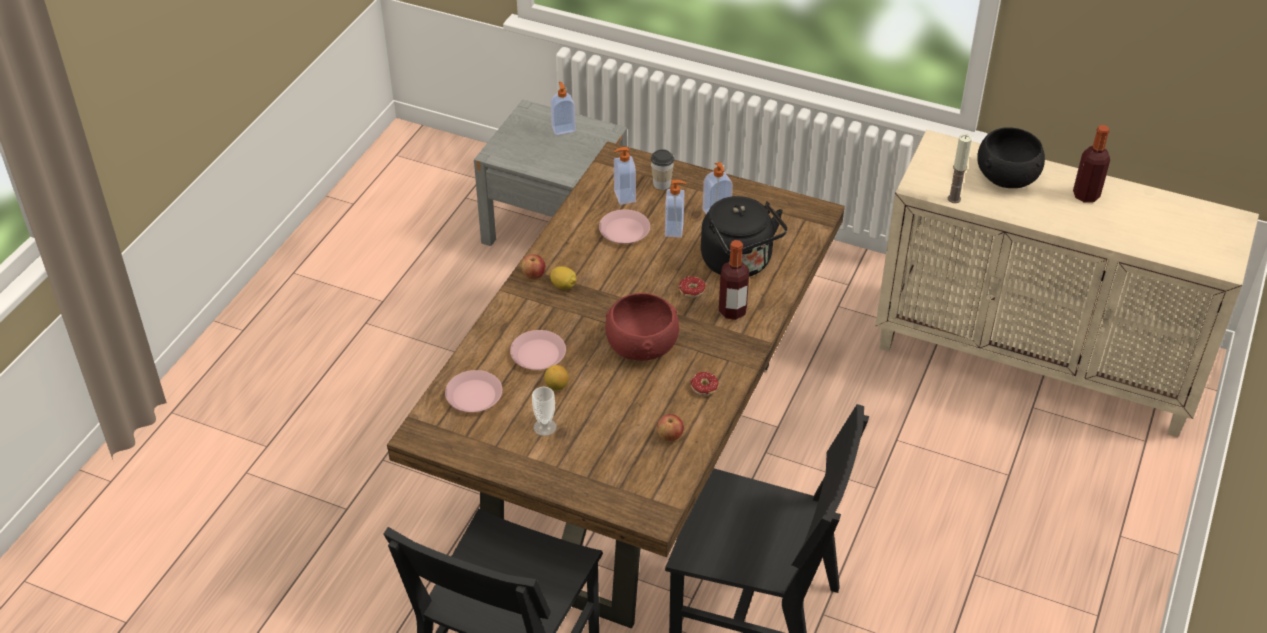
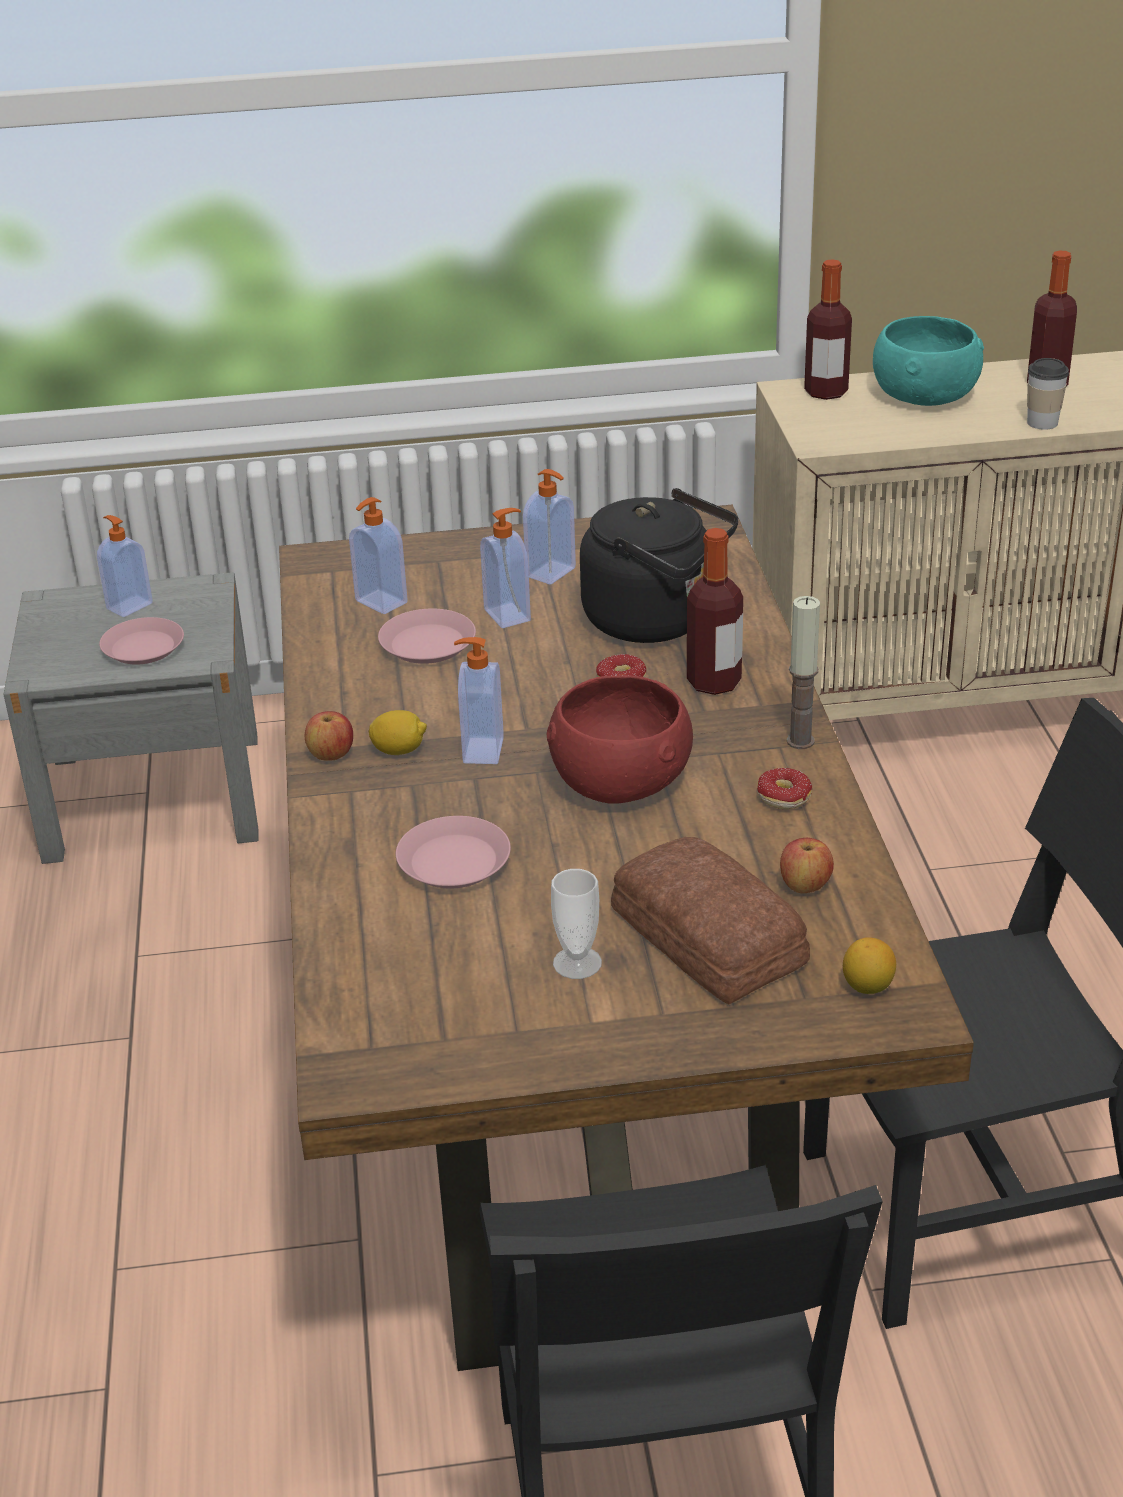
camera: 30 degrees left, 10 degrees down
pink plate [445,370,502,412] -> pink plate moved to [99,617,184,665]
lemon [544,365,568,390] -> lemon moved to [843,937,896,994]
cup [651,149,674,190] -> cup moved to [1027,358,1069,430]
candle [948,134,972,203] -> candle moved to [787,596,820,749]
black bowl [977,127,1045,188] -> turquoise bowl [873,316,984,406]
none -> soap dispenser [454,637,504,764]
none -> bread [611,837,810,1004]
none -> bottle [804,259,852,400]

